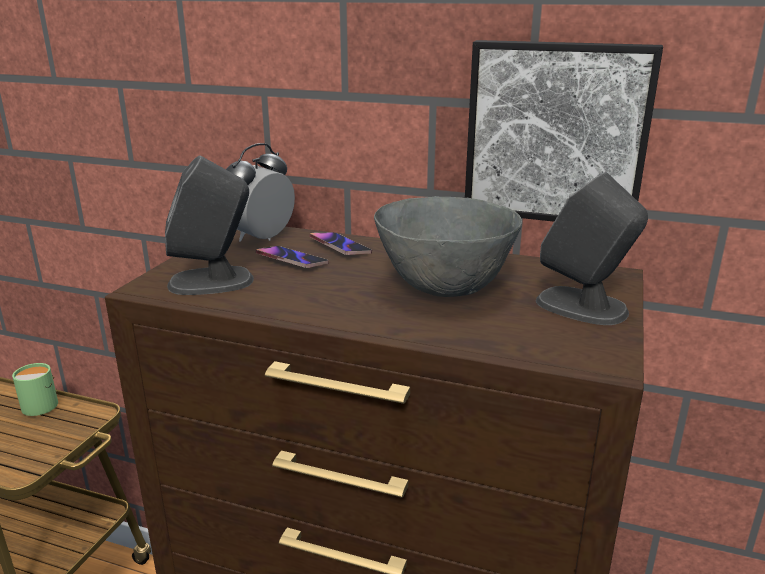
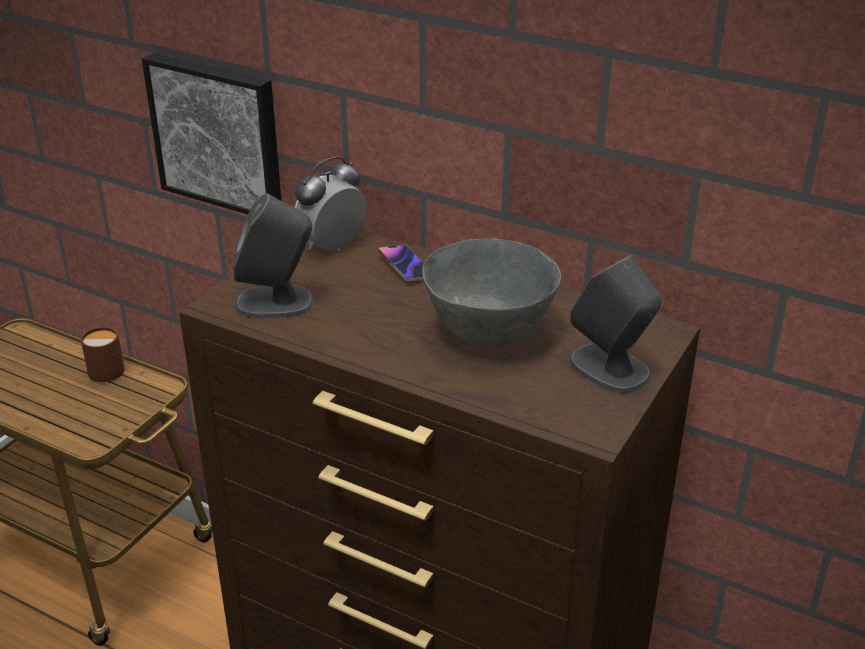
camera: 10 degrees right, 10 degrees up
green mug [12,363,58,416] -> brown mug [81,327,125,382]
phone [256,246,329,268] -> none
picture [465,40,663,222] -> picture moved to [142,53,281,215]

